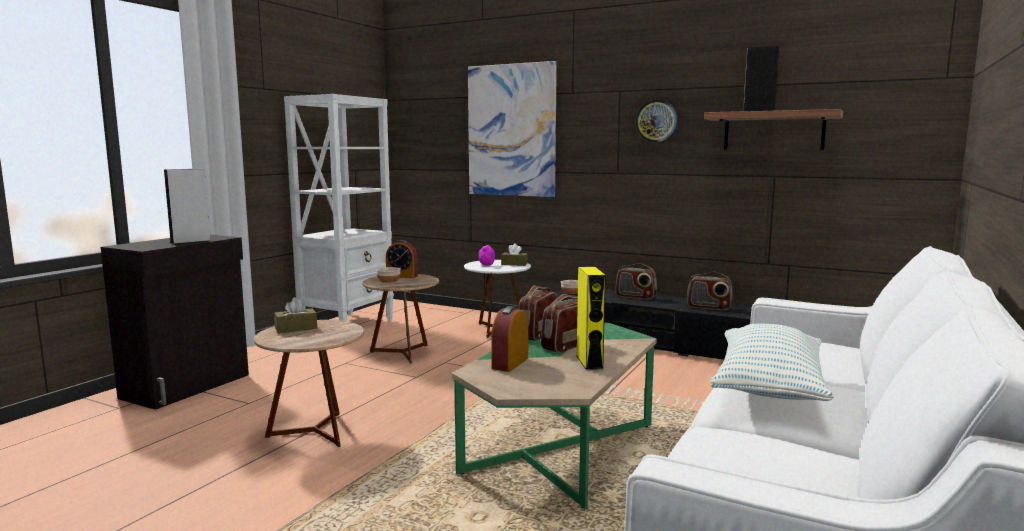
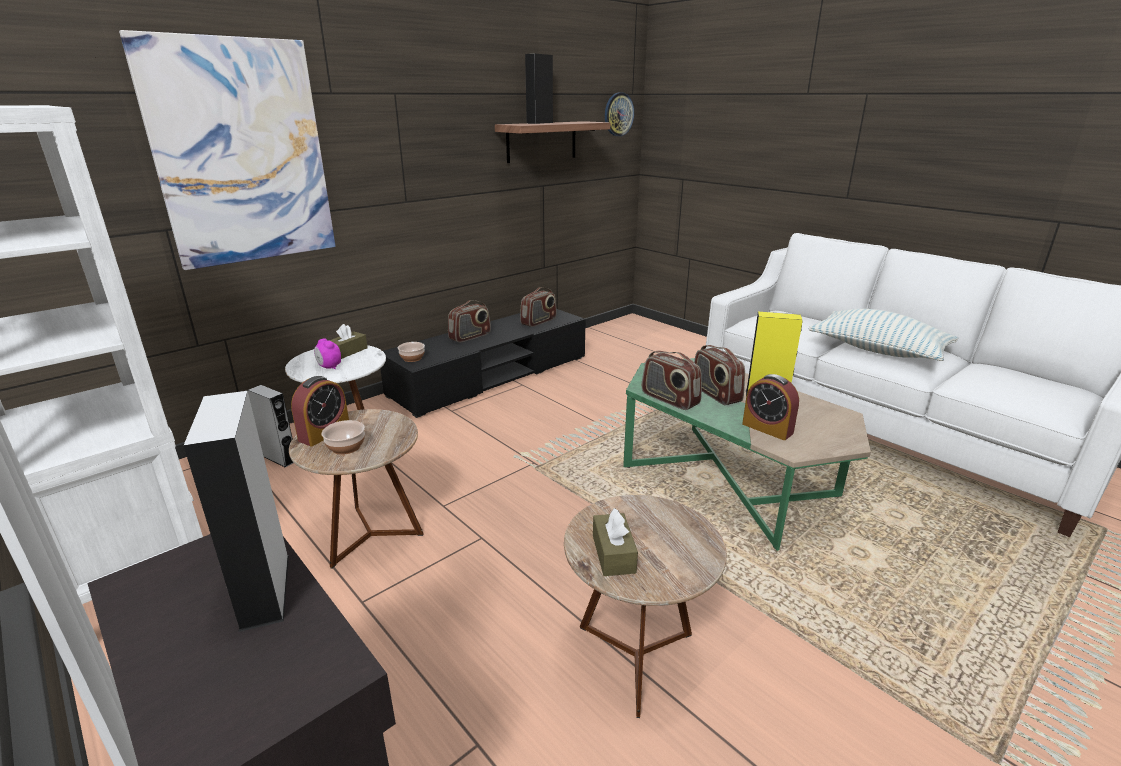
camera: 70 degrees left, 15 degrees up
wall clock [635,99,678,143] -> wall clock moved to [605,93,634,136]
none -> grey speaker [248,385,293,467]

